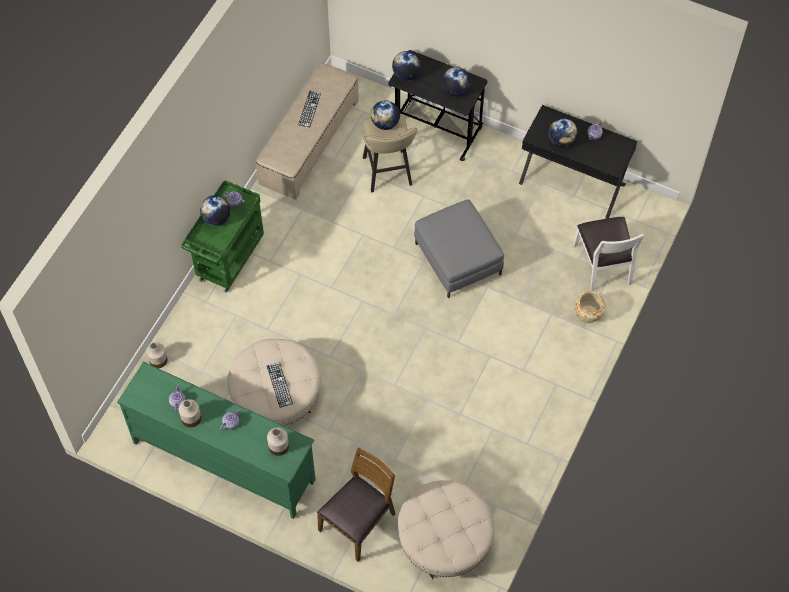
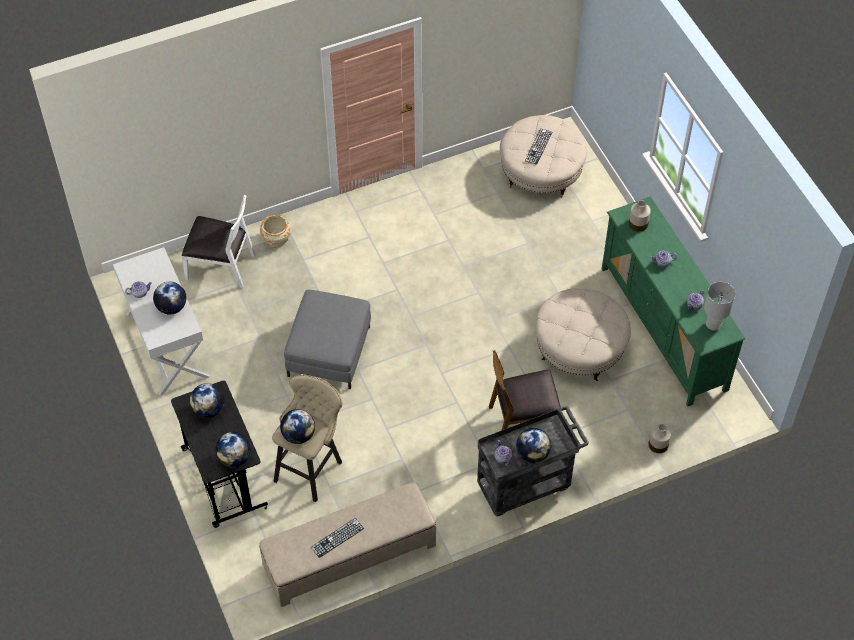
camera: 140 degrees left, 5 degrees down
beige vase [179,399,202,428] -> none
green cart [181,180,264,293] -> black cart [477,406,588,517]
keyboard [267,362,293,408] -> keyboard moved to [525,129,553,165]
brown chair [317,447,395,562] -> brown chair moved to [489,350,561,430]
black console table [519,105,637,219] -> white console table [113,247,210,395]
white chair [573,217,644,292] -> white chair turned 75 degrees clockwise [182,195,256,288]
none -> grey table lamp [704,282,736,331]

